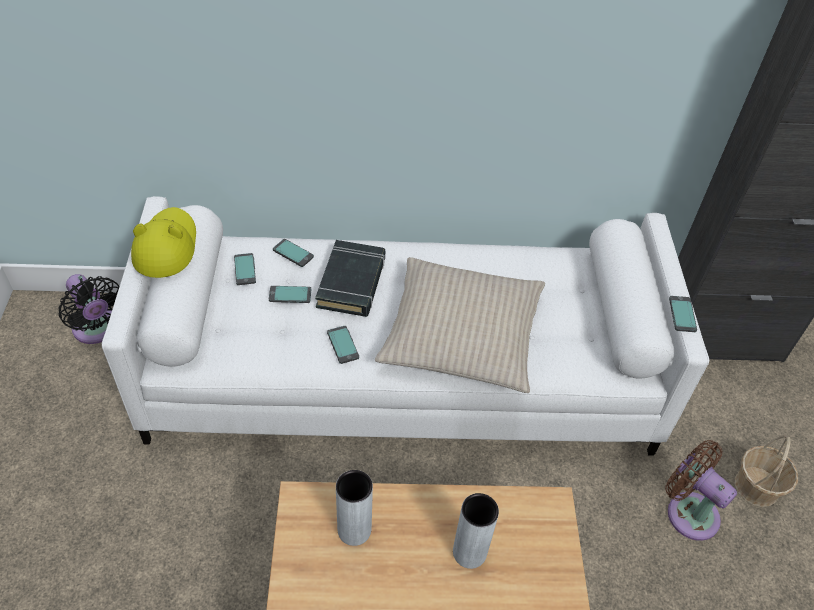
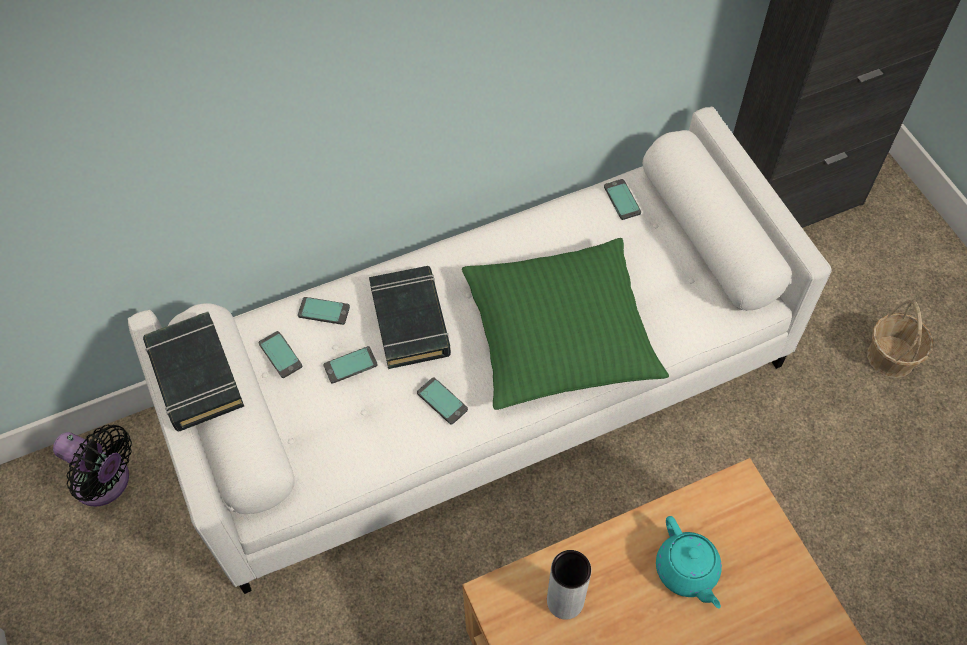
camera: 20 degrees left, 10 degrees up
yellow hat [131,207,196,278] -> black book [143,311,244,431]
beige pillow [375,257,545,393] -> green pillow [462,238,669,410]
grey vase [453,493,499,569] -> turquoise teapot [656,516,722,609]
brown fan [665,440,737,541] -> none
phone [669,296,697,332] -> phone moved to [604,179,641,220]

